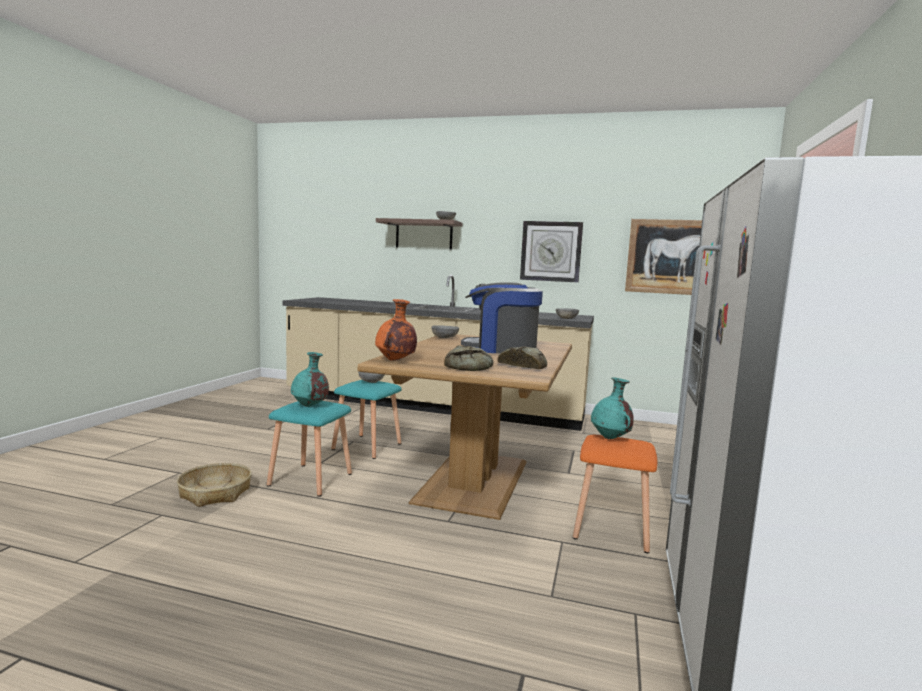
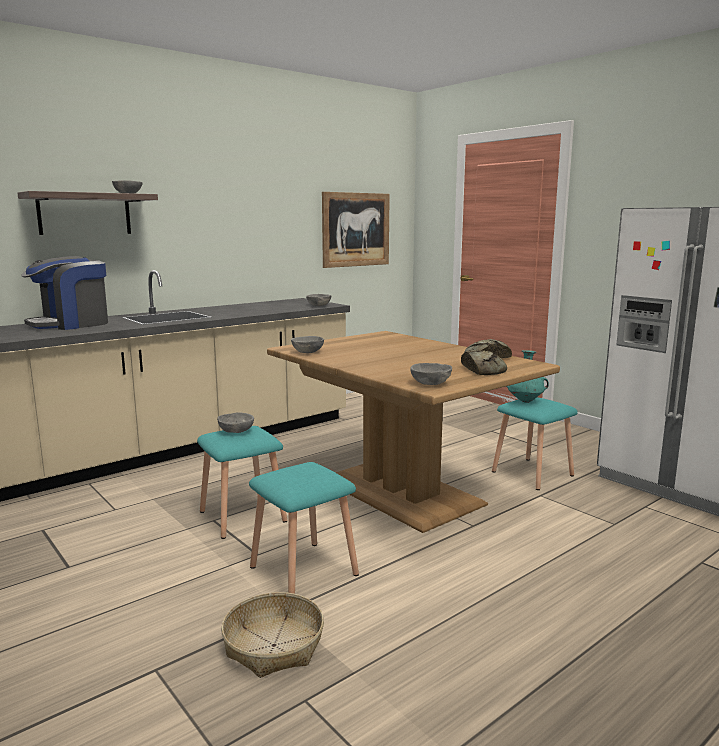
camera: 55 degrees left, 5 degrees up
turquoise vase [291,352,329,407] -> none
orange vase [375,299,417,361] -> grey bowl [410,363,452,385]
coffee machine [461,282,543,353] -> coffee machine moved to [21,256,108,330]
wall clock [520,221,583,283] -> none
orange stool [573,435,657,553] -> turquoise stool [492,397,578,490]

